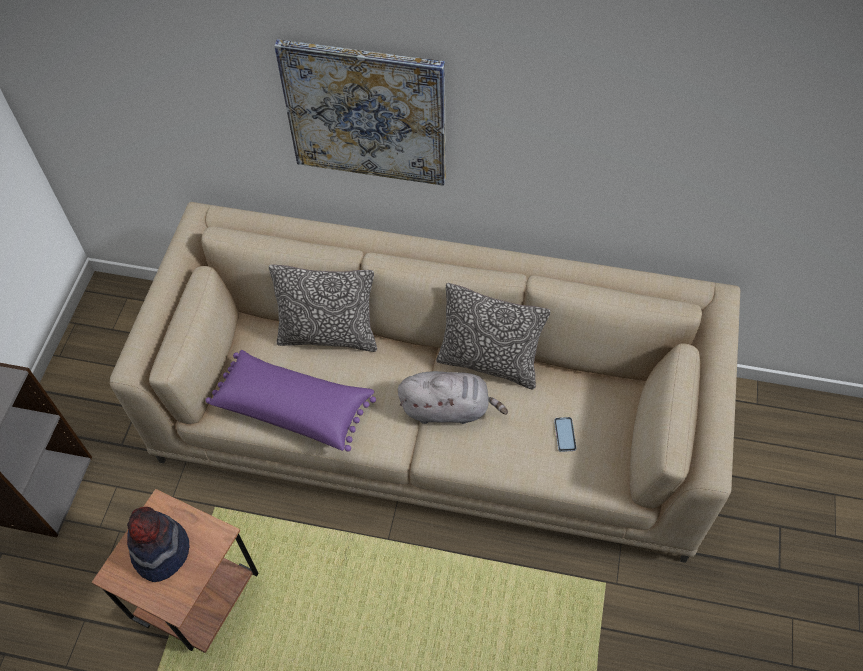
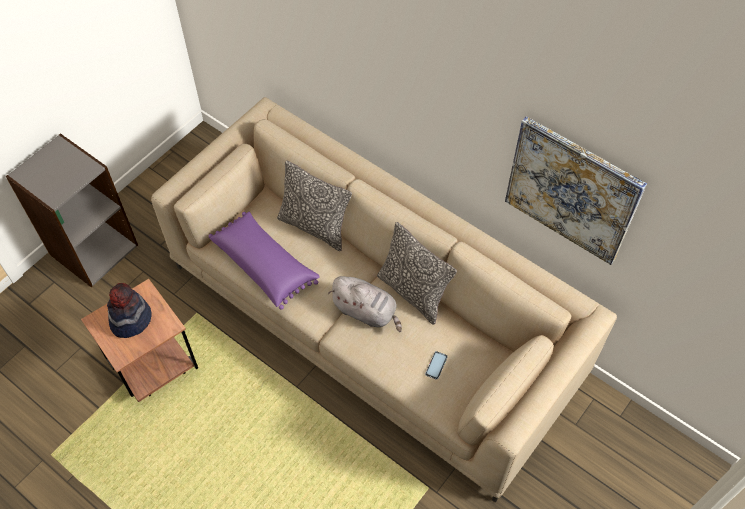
camera: 25 degrees right, 0 degrees up
picture [274,39,446,186] -> picture moved to [505,116,647,265]

